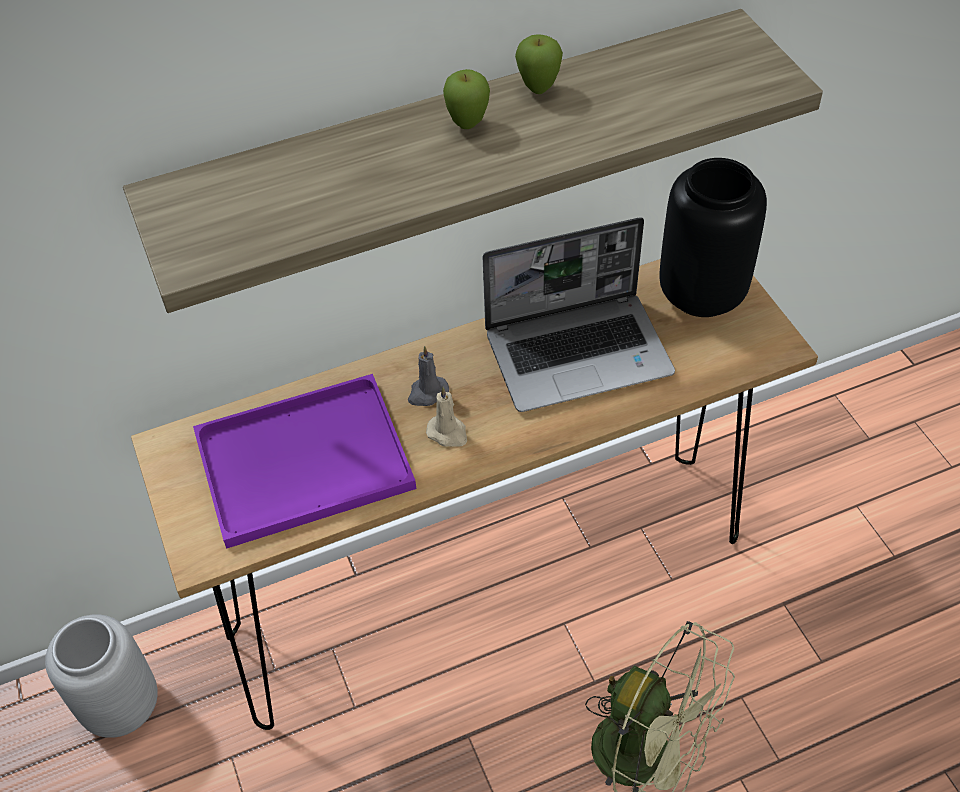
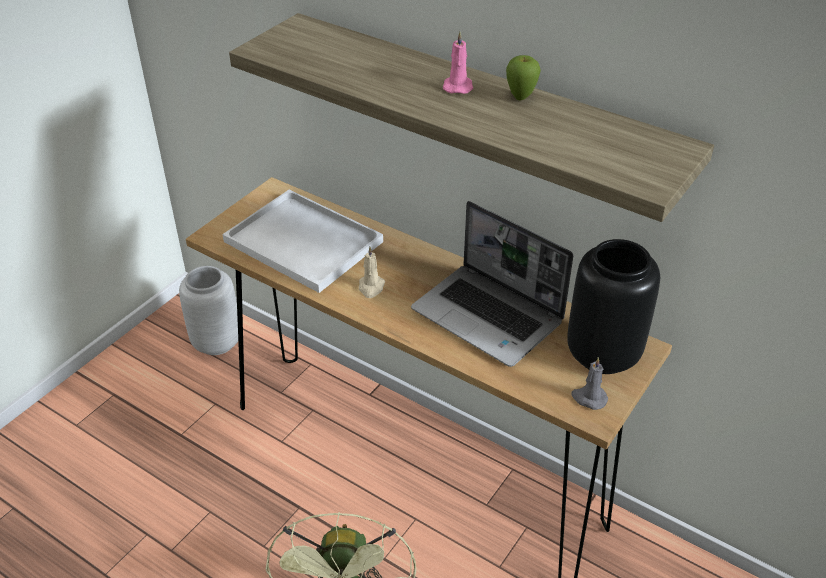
camera: 55 degrees right, 10 degrees down
purple tray [193,374,416,549] -> white tray [223,190,383,293]
grey candle [408,346,449,406] -> grey candle moved to [571,357,608,410]
apple [443,69,490,129] -> pink candle [443,32,473,94]

